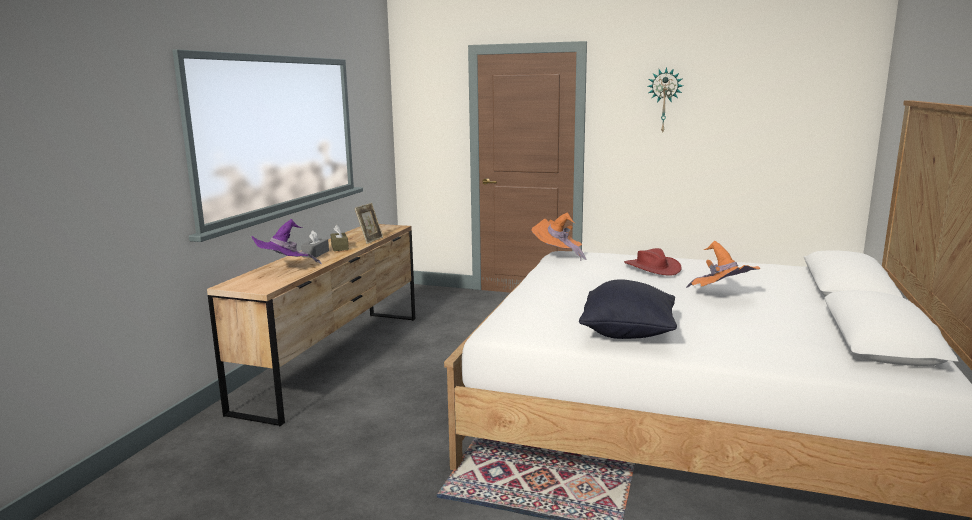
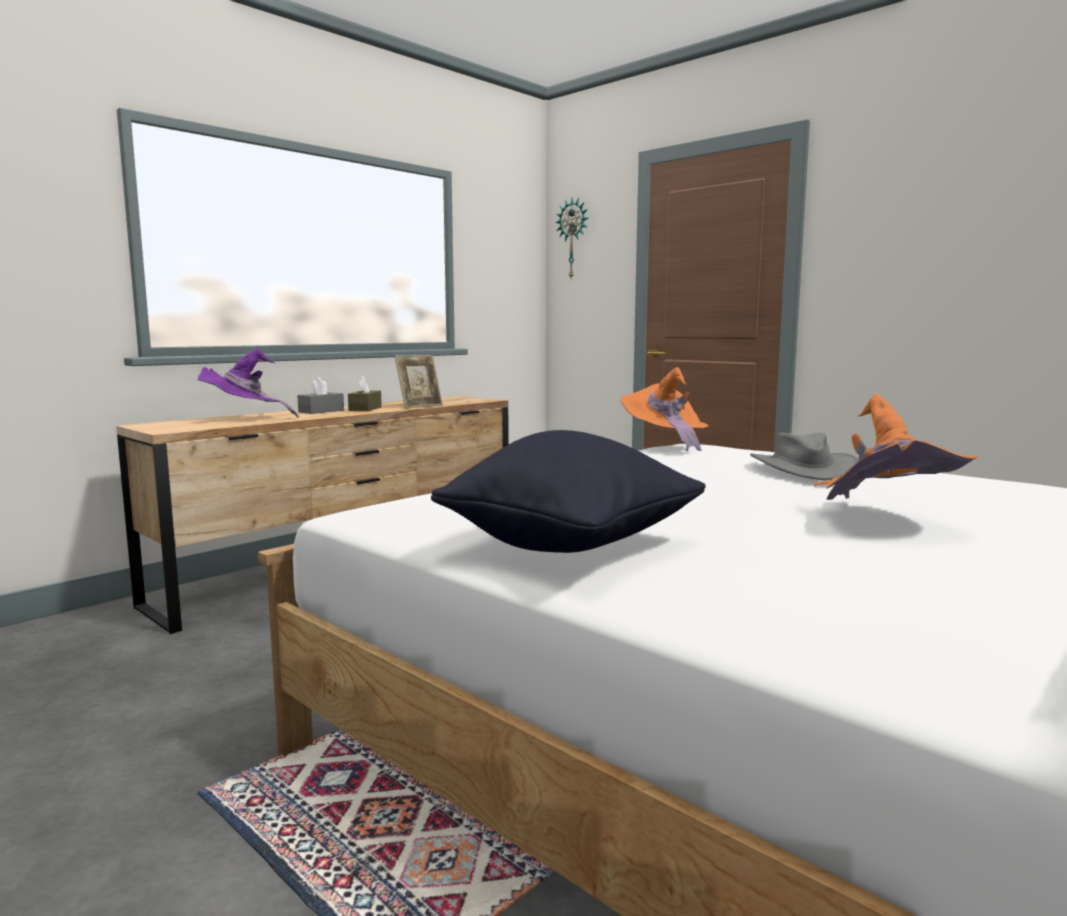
camera: 25 degrees right, 5 degrees down
red hat [624,248,682,276] -> grey hat [750,433,858,480]
wall clock [647,67,683,134] -> wall clock moved to [555,197,589,279]

